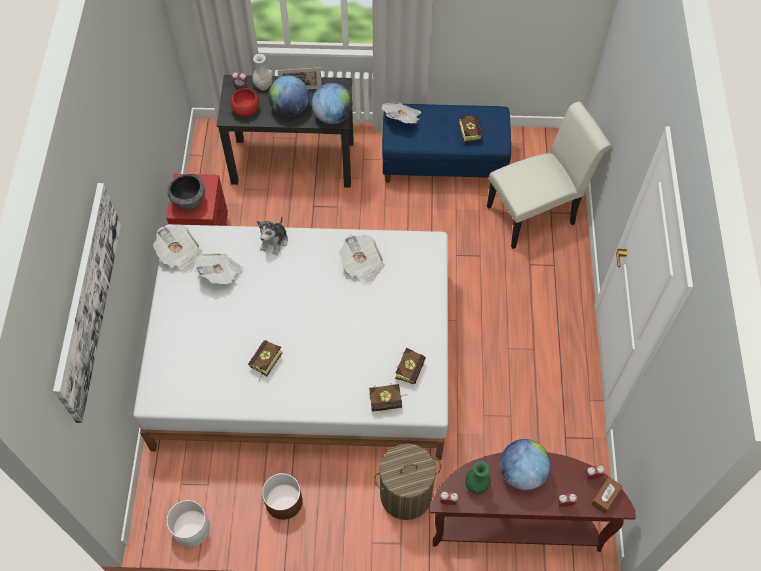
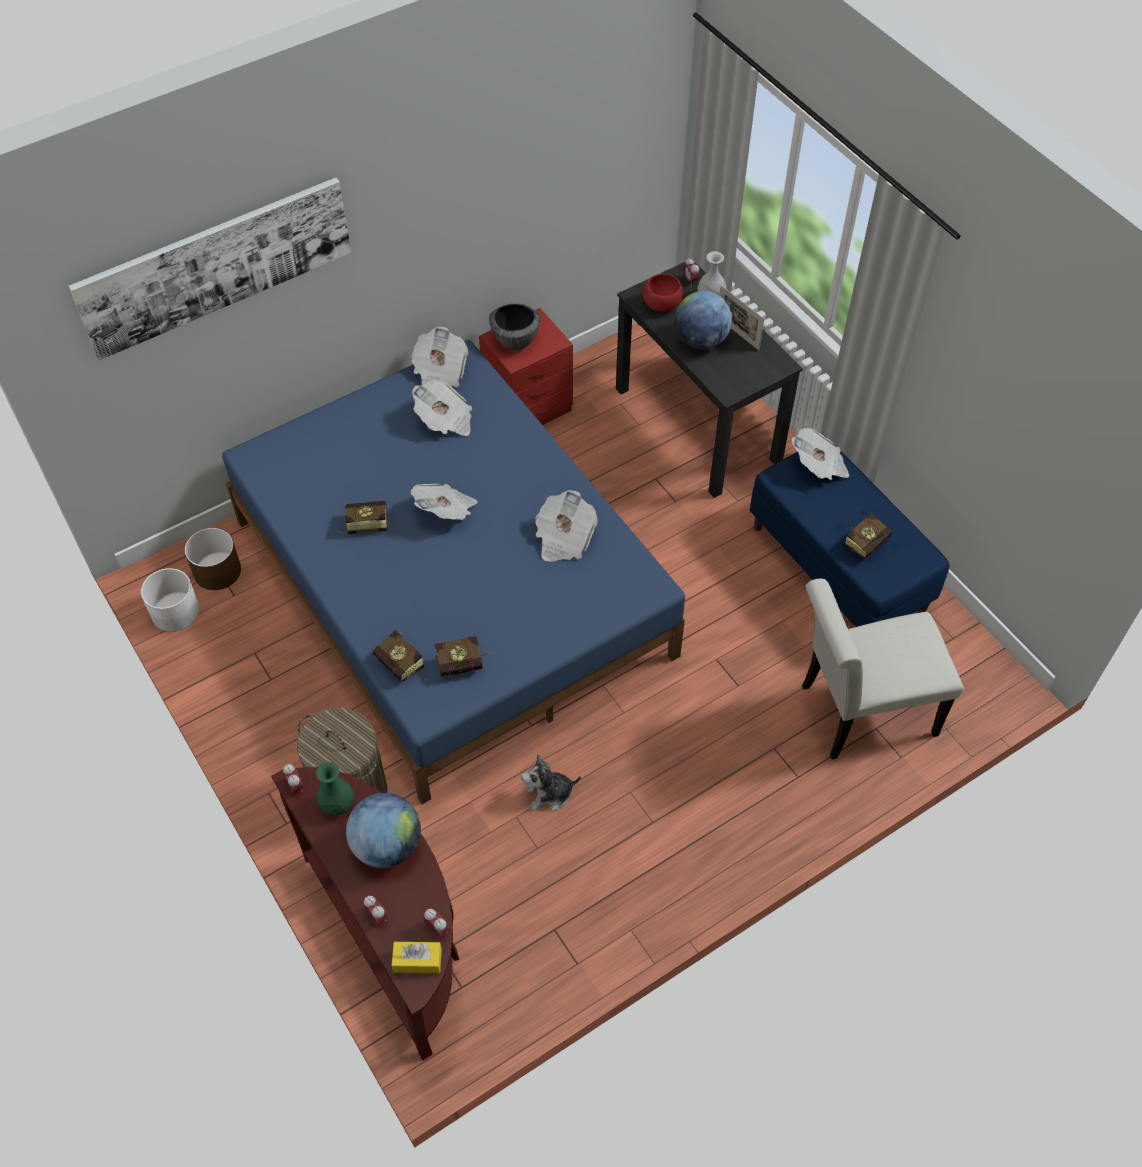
camera: 55 degrees right, 5 degrees down
white bed [133,224,448,460] -> blue bed [222,340,685,804]
plush toy [257,216,288,256] -> plush toy moved to [521,754,581,811]
brown planter [262,473,303,520] -> brown planter moved to [184,528,241,590]
globe [312,83,352,124] -> none
white chair [487,102,612,249] -> white chair turned 135 degrees clockwise [802,578,964,759]
brown tissue box [591,477,623,514] -> yellow tissue box [392,942,442,973]
none -> newspaper [410,484,478,520]

